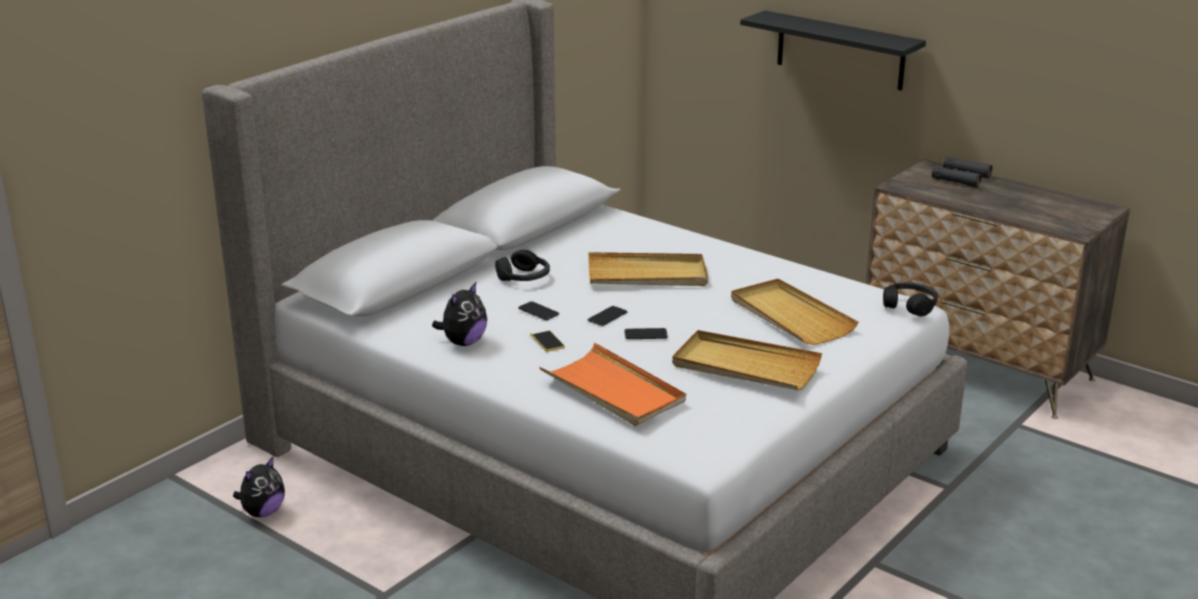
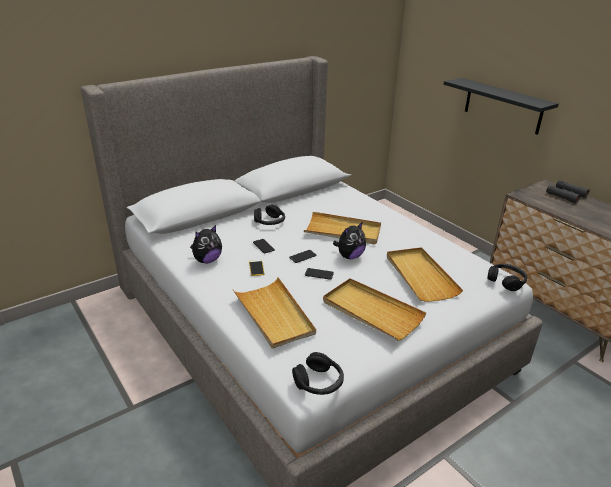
camera: 15 degrees right, 5 degrees up
plush toy [233,457,285,517] -> plush toy moved to [333,222,366,259]
orange tray [539,343,686,426] -> beige tray [232,277,316,349]
none -> black headphones [292,352,344,395]

